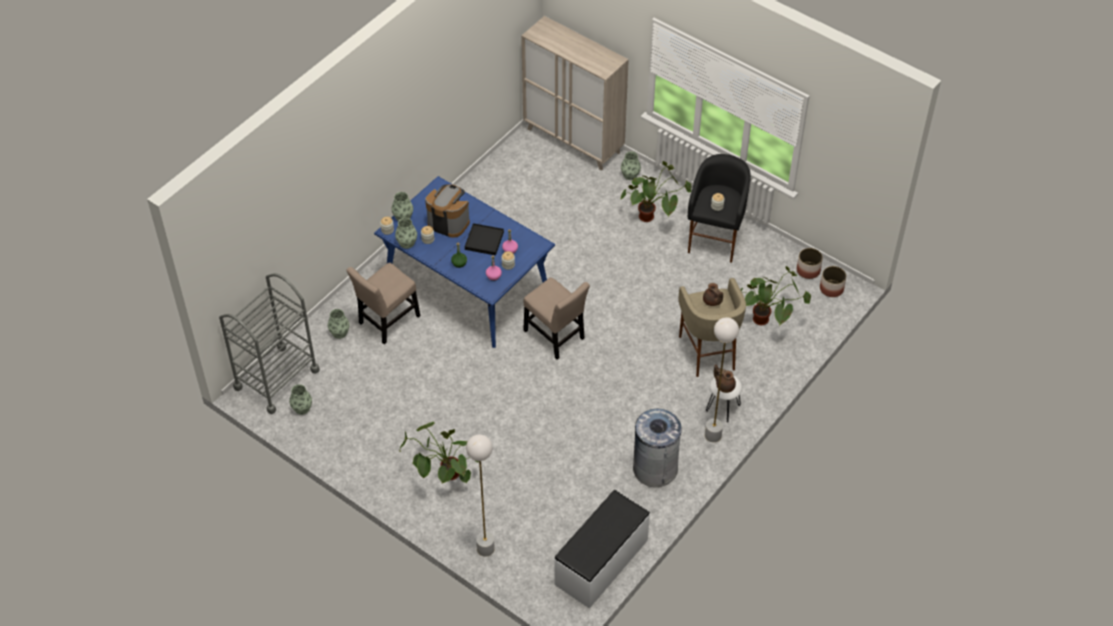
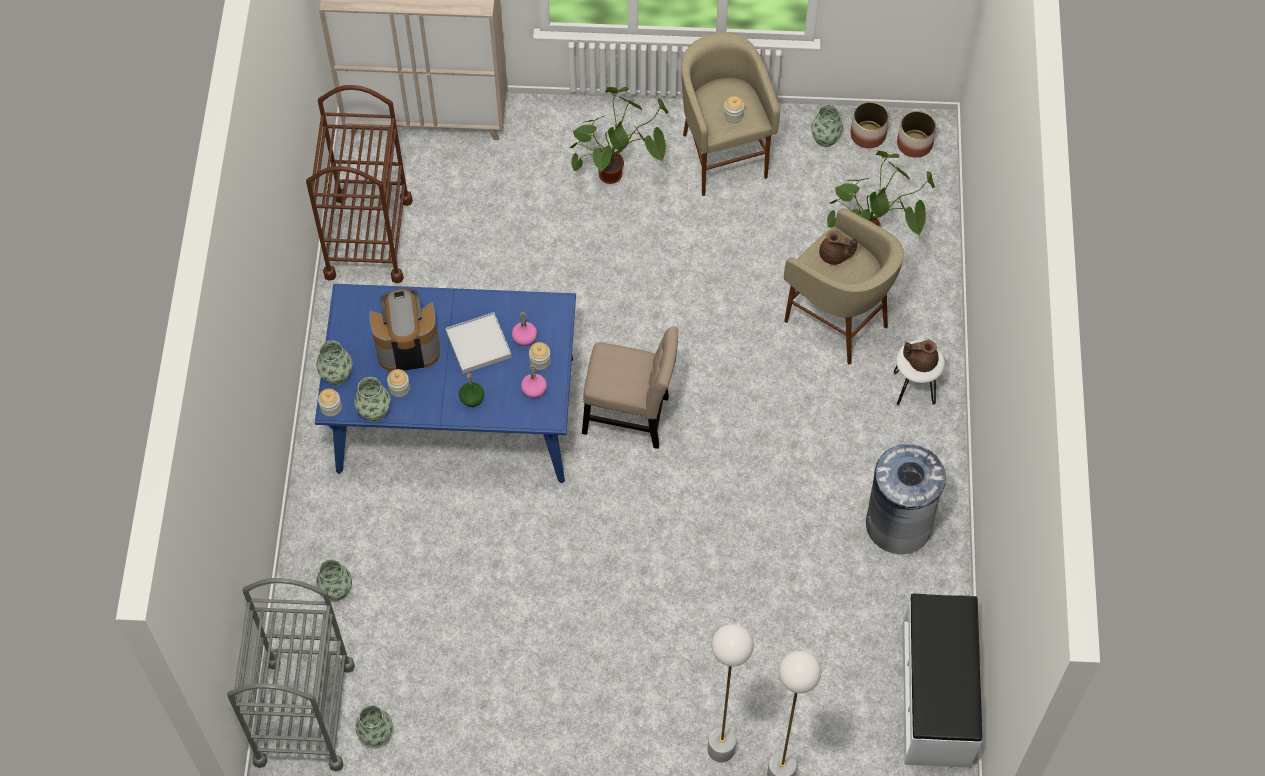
camera: 35 degrees left, 10 degrees up
beige chair [346,263,420,344] -> none
potted plant [399,422,479,484] -> none
black tray [465,223,504,255] -> white tray [445,312,512,374]
vase [621,152,641,180] -> vase moved to [811,104,843,147]
black stool [688,154,751,263] -> beige stool [681,32,780,196]
white floor lamp [705,317,739,442] -> white floor lamp moved to [708,624,754,762]
none -> brown cart [306,85,413,283]

